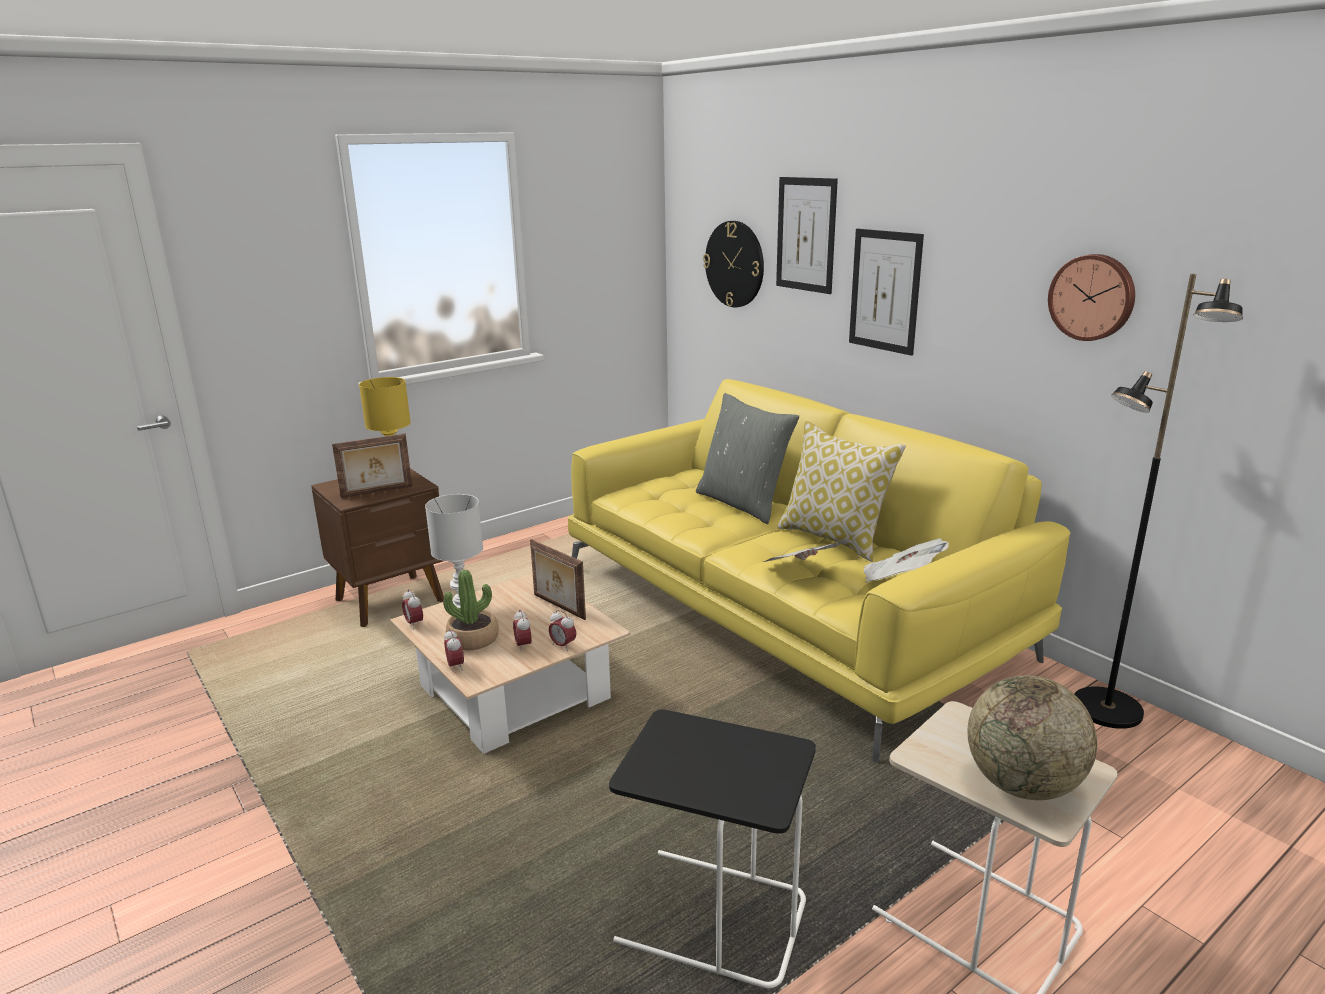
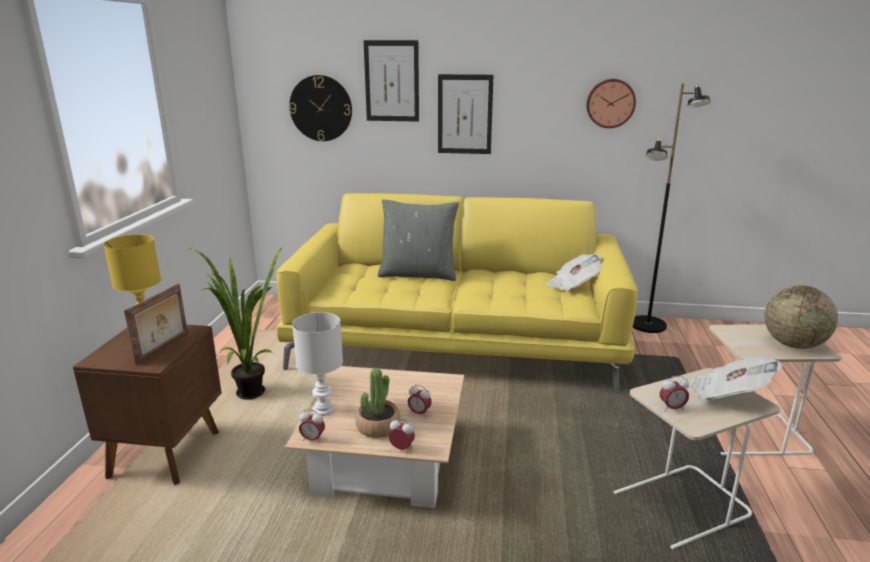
camera: 45 degrees left, 0 degrees up
picture frame [530,539,586,620] -> none
alarm clock [549,610,576,651] -> alarm clock moved to [660,376,689,412]
black side table [609,710,816,988] -> beige side table [614,368,780,549]
newspaper [765,543,841,562] -> newspaper moved to [688,356,782,400]
pillow [778,420,906,562] -> none
none -> potted plant [188,247,283,400]

